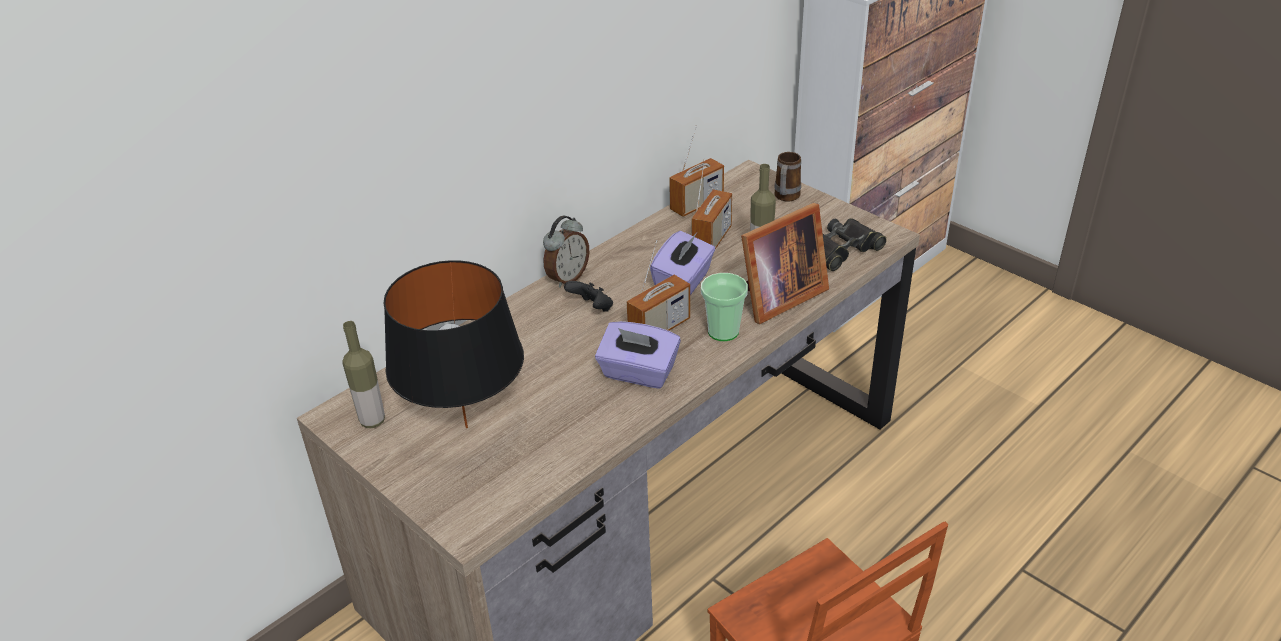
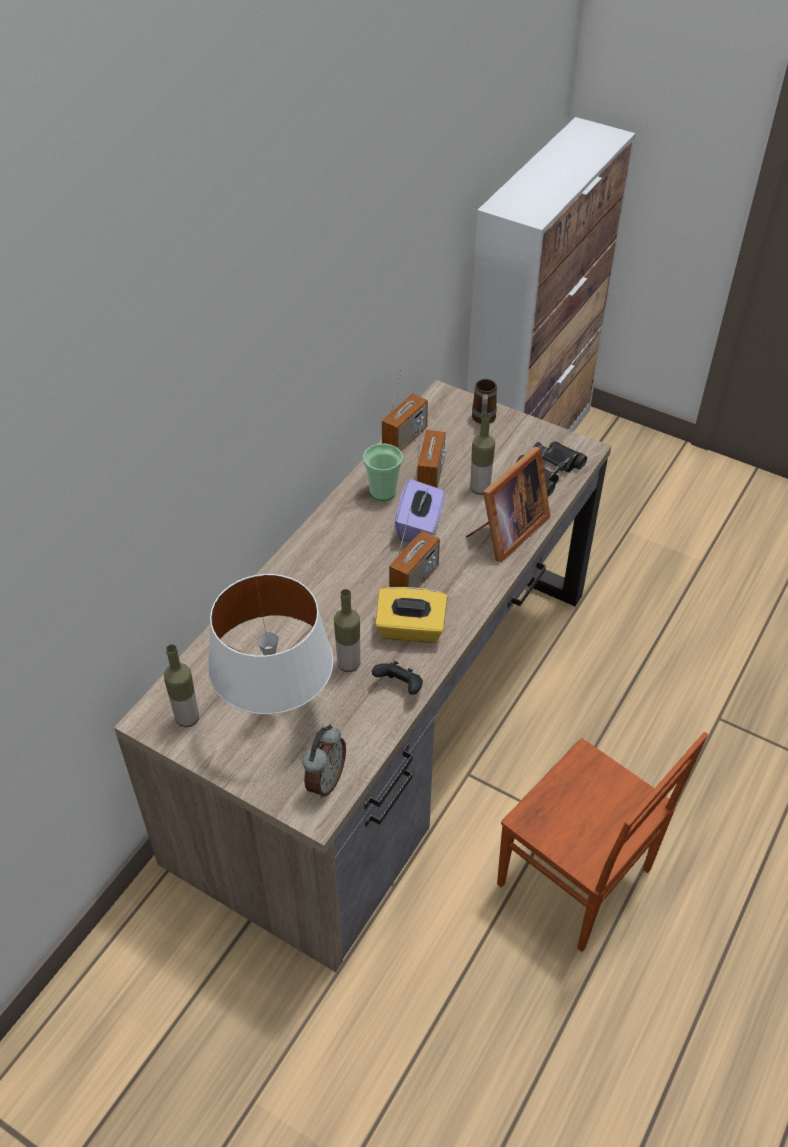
camera: 15 degrees left, 10 degrees up
black table lamp [384,260,524,428] -> white table lamp [208,574,333,714]
alarm clock [543,215,589,288] -> alarm clock moved to [302,724,346,798]
black game controller [564,281,613,312] -> black game controller moved to [372,661,423,695]
purple tissue box [595,321,681,389] -> yellow tissue box [375,587,448,643]
cup [701,273,748,341] -> cup moved to [363,443,403,501]
none -> bottle [334,589,360,672]

